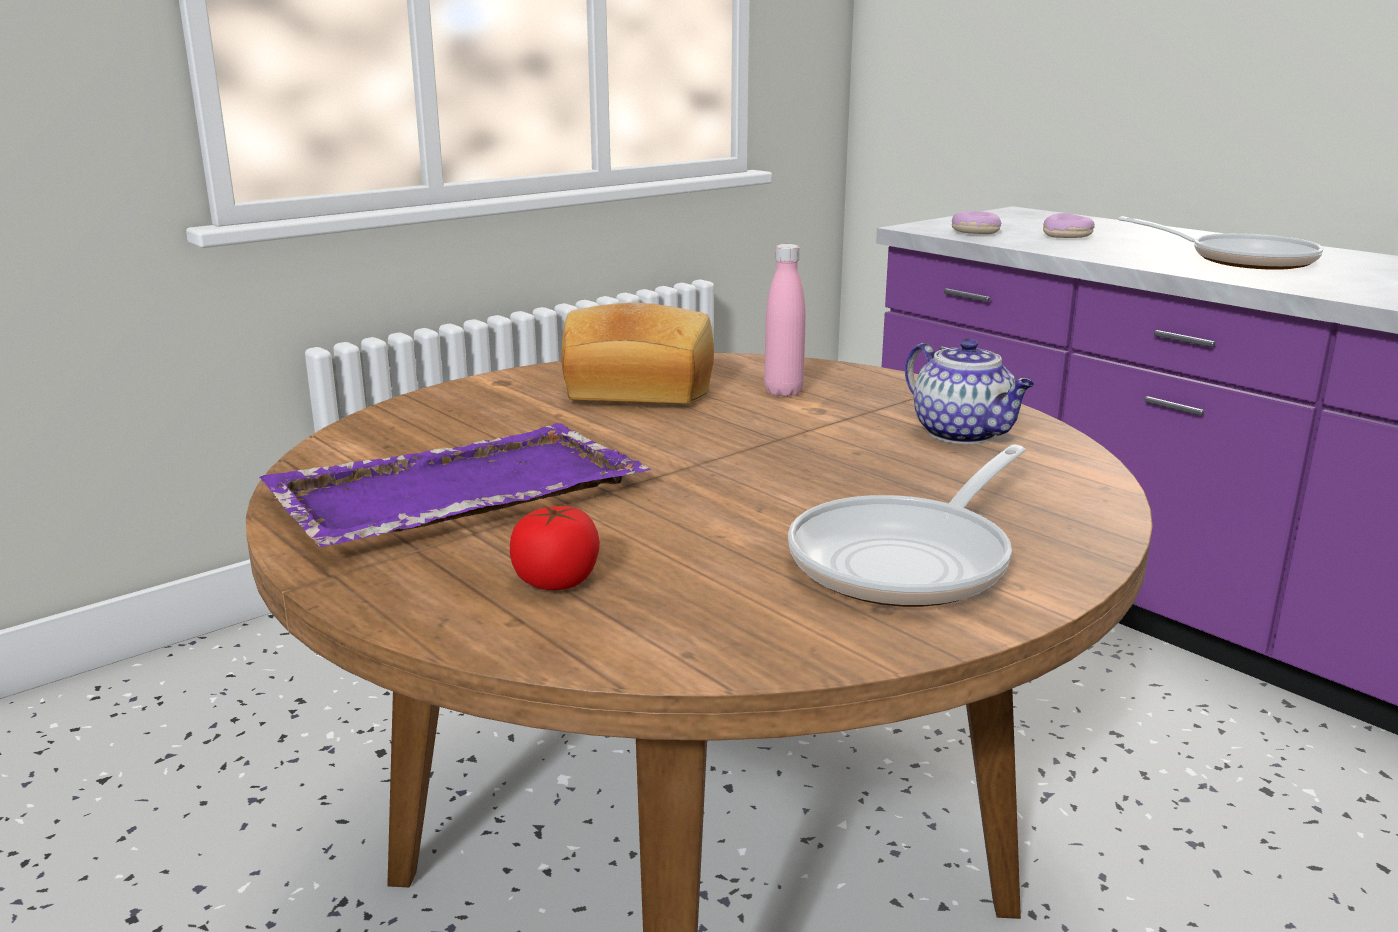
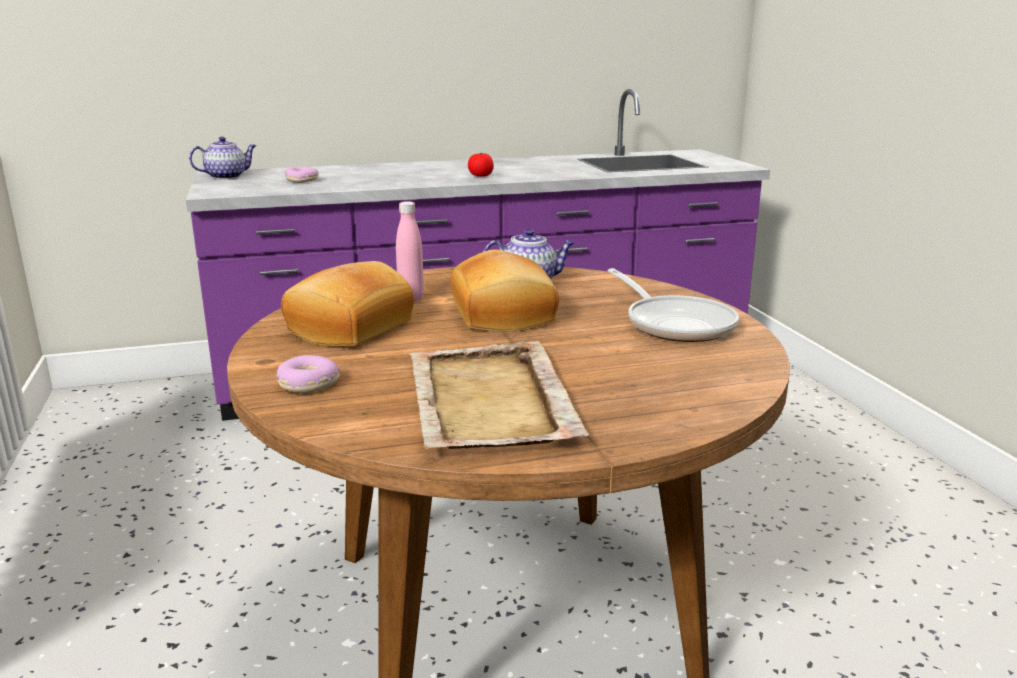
camera: 65 degrees left, 0 degrees up
purple tray [259,423,651,547] -> beige tray [409,341,589,449]
tomato [510,506,600,590] -> tomato moved to [468,153,494,177]
donut [952,211,1001,234] -> donut moved to [276,355,340,393]
frying pan [1118,216,1323,270] -> none
none -> teapot [189,137,257,179]
none -> bread [450,249,559,332]

